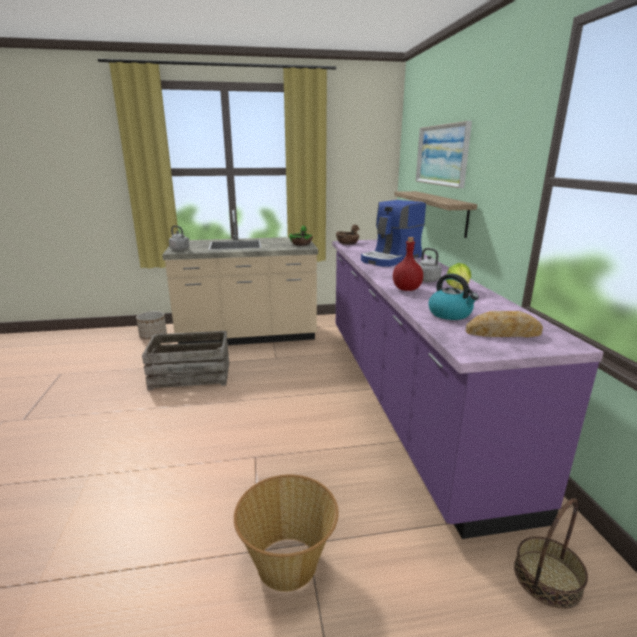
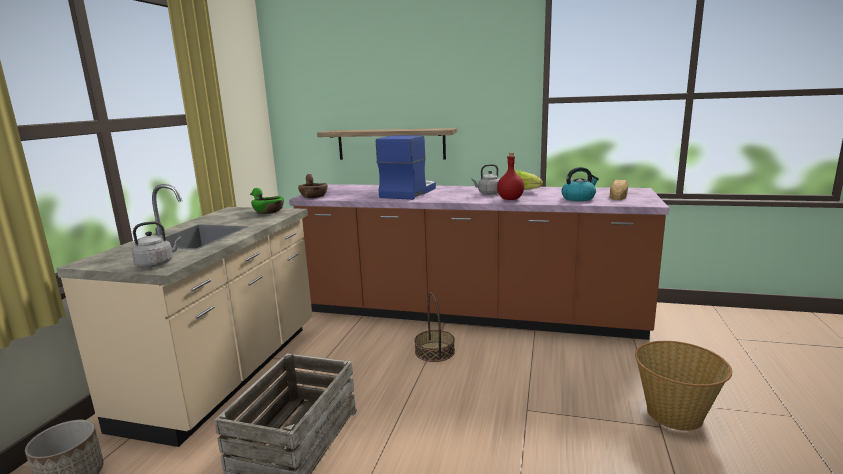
camera: 65 degrees left, 5 degrees down
purple counter [332,240,604,539] -> brown counter [289,184,669,340]
coffee machine [361,200,426,267] -> coffee machine turned 135 degrees counterclockwise [376,135,436,200]
picture [416,121,472,188] -> none
basket [514,498,588,609] -> basket moved to [414,292,455,362]

